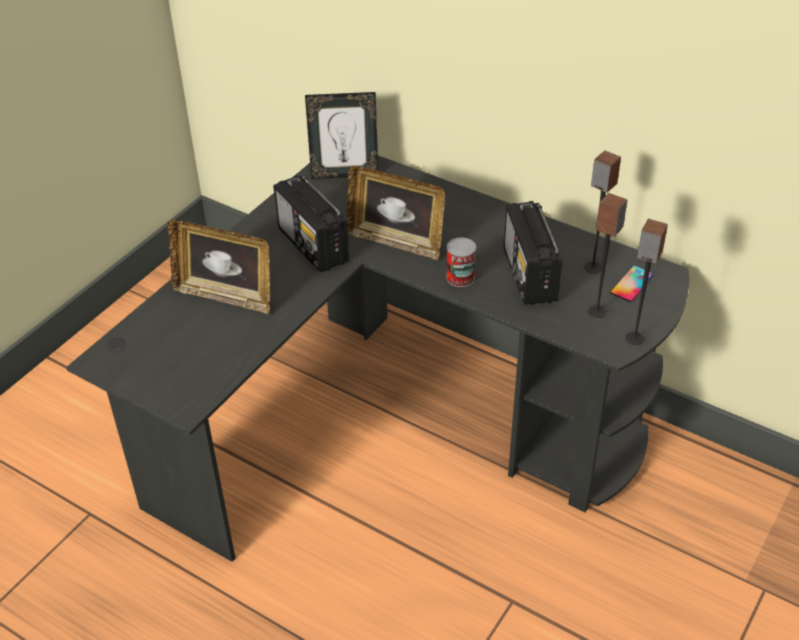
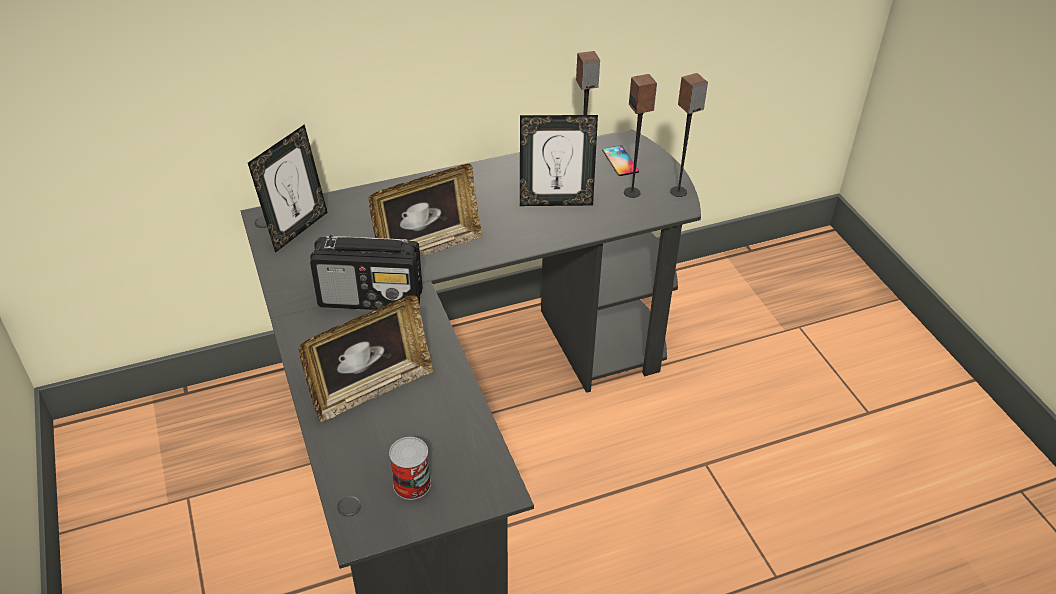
camera: 55 degrees left, 0 degrees up
can [446,238,476,287] -> can moved to [389,437,431,500]
radio [504,201,562,305] -> picture frame [520,115,598,206]

